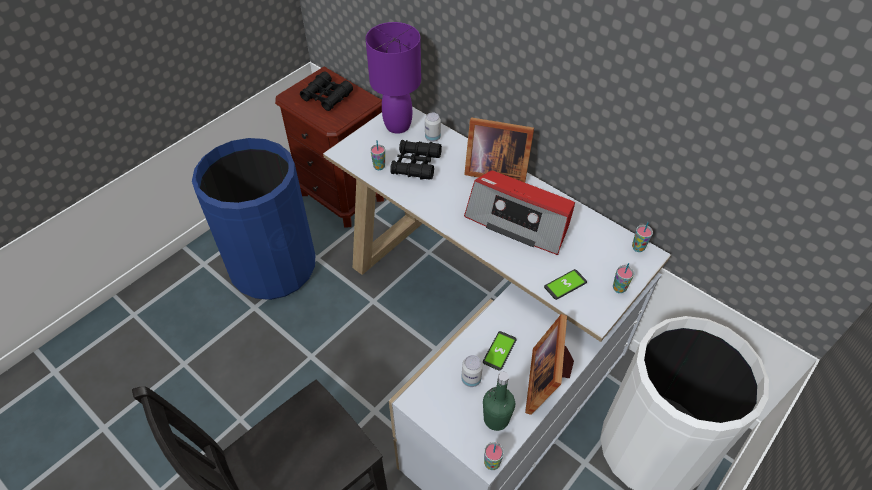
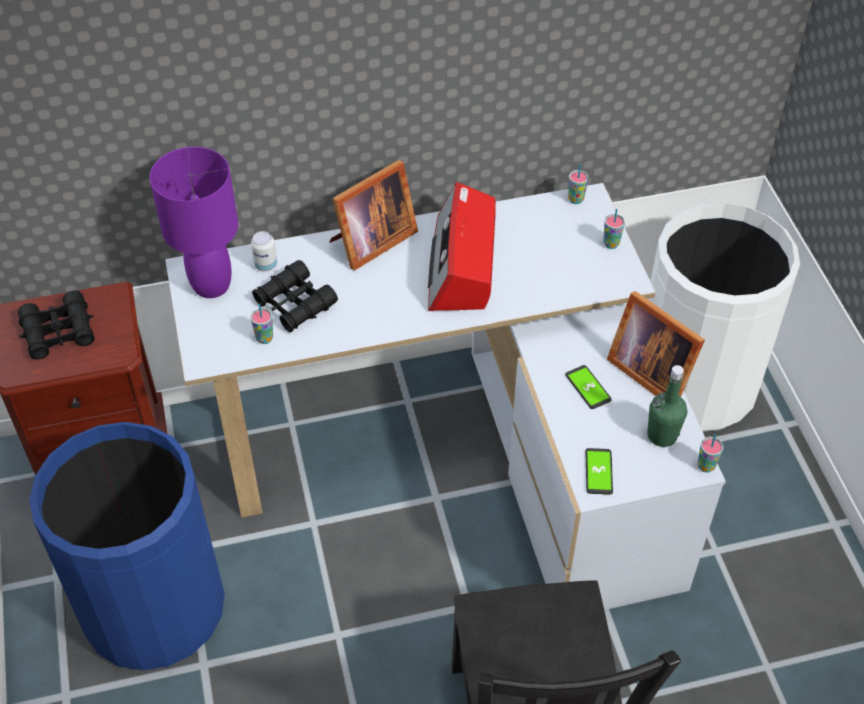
camera: 55 degrees left, 0 degrees up
can [461,355,483,387] -> none
radio [464,170,575,255] -> radio turned 120 degrees clockwise [428,182,496,311]
phone [544,269,587,300] -> phone moved to [585,448,613,495]

